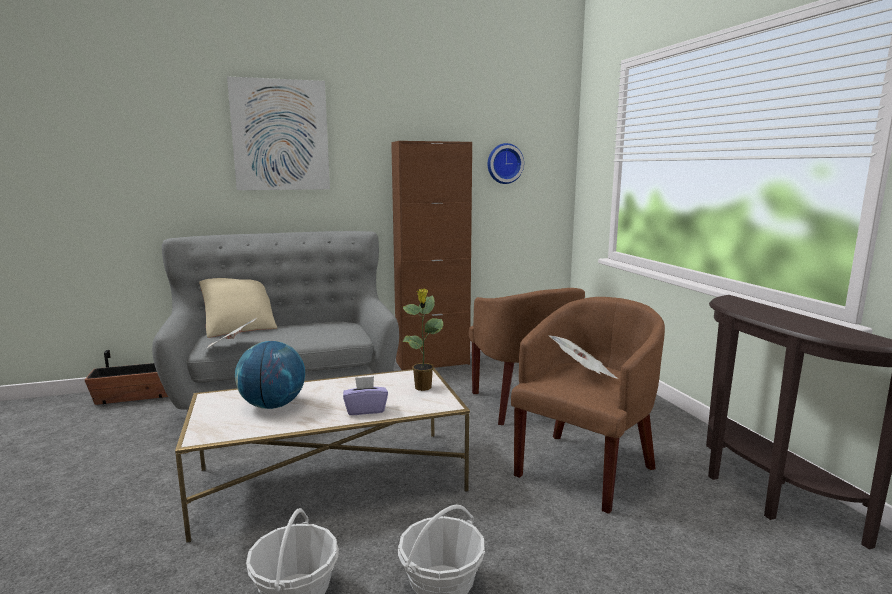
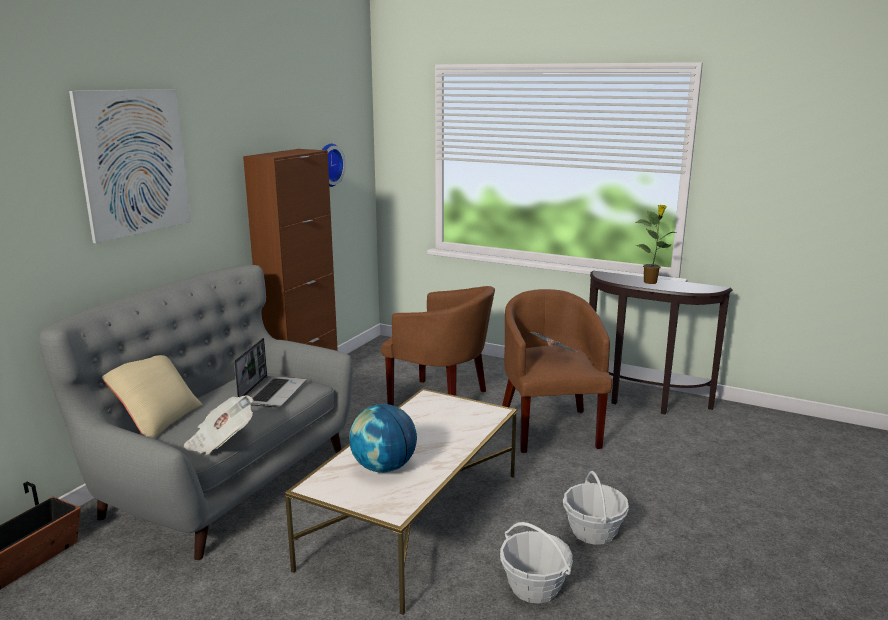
camera: 45 degrees left, 5 degrees up
purple tissue box [343,376,388,415] -> none
potted plant [402,288,443,391] -> potted plant moved to [635,205,678,284]
none -> laptop [234,338,306,407]

